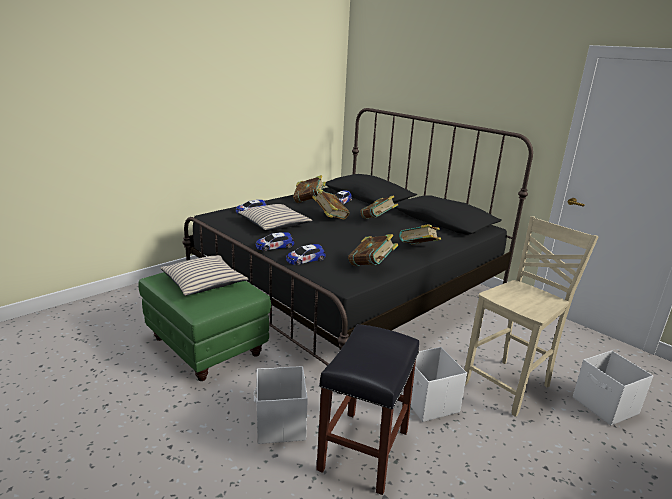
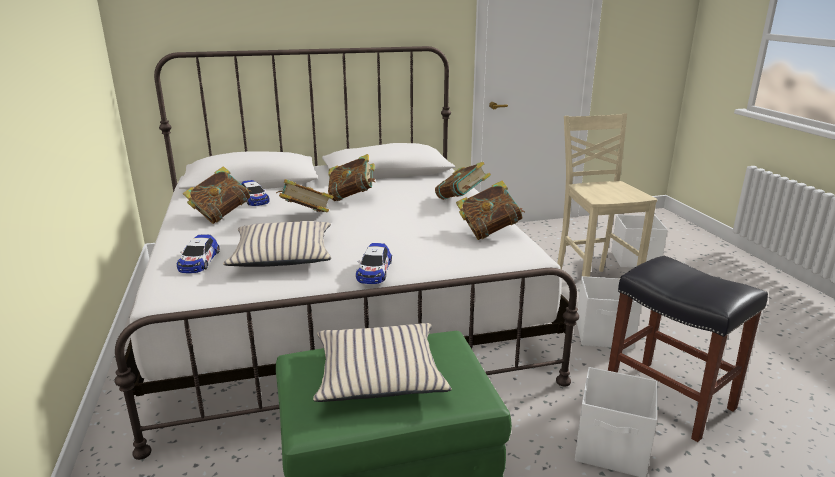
camera: 60 degrees left, 0 degrees up
black bed [182,108,533,394] -> white bed [115,46,579,460]
toy car [286,244,325,265] -> none

